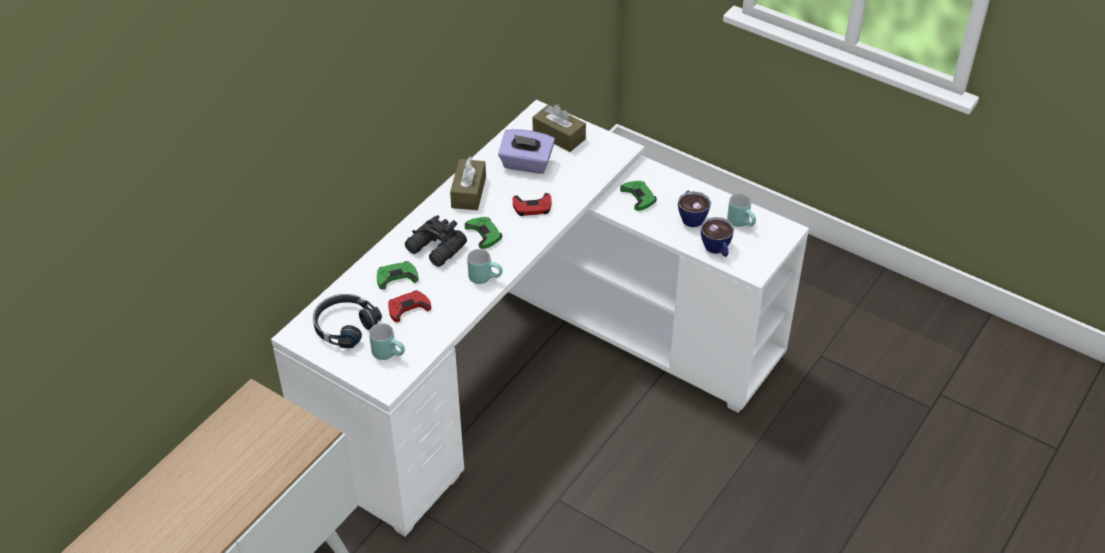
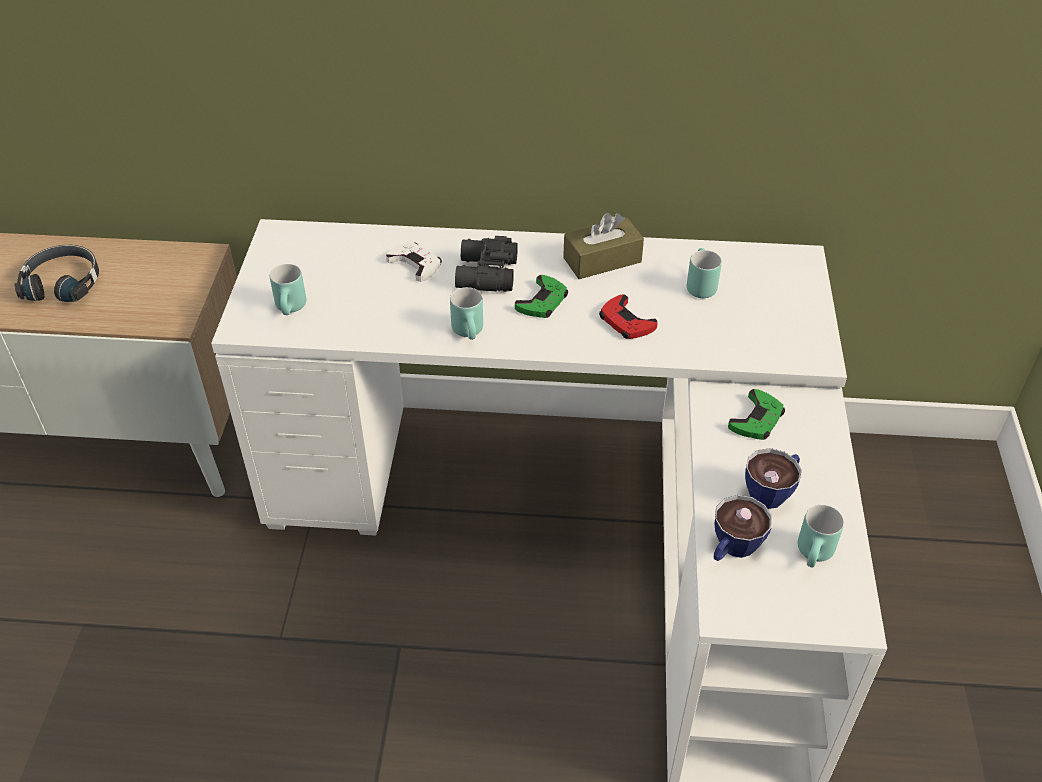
camera: 60 degrees right, 0 degrees up
black headphones [313,294,382,349] -> black headphones moved to [14,245,99,302]
green game controller [377,261,418,290] -> white game controller [386,242,442,282]
red game controller [388,290,431,322] -> none
purple tissue box [498,129,555,174] -> turquoise mug [687,248,722,298]
brown tissue box [533,104,586,152] -> none

